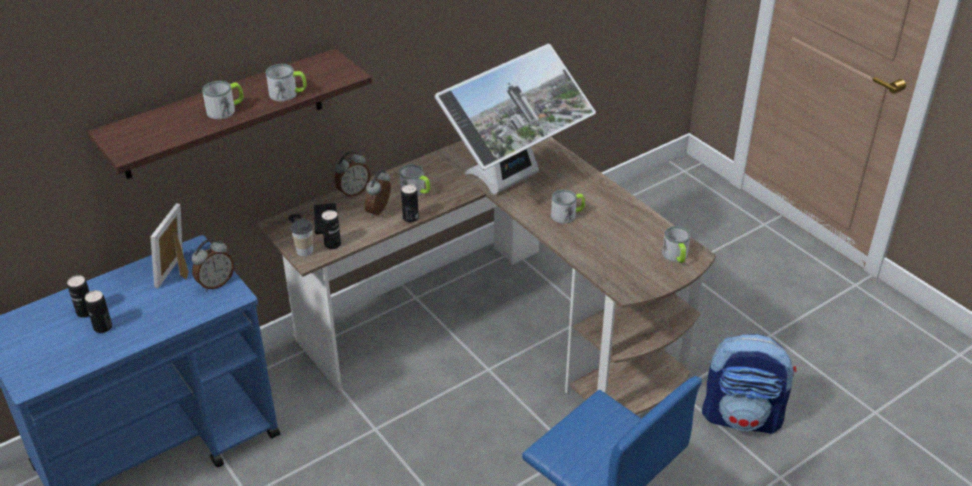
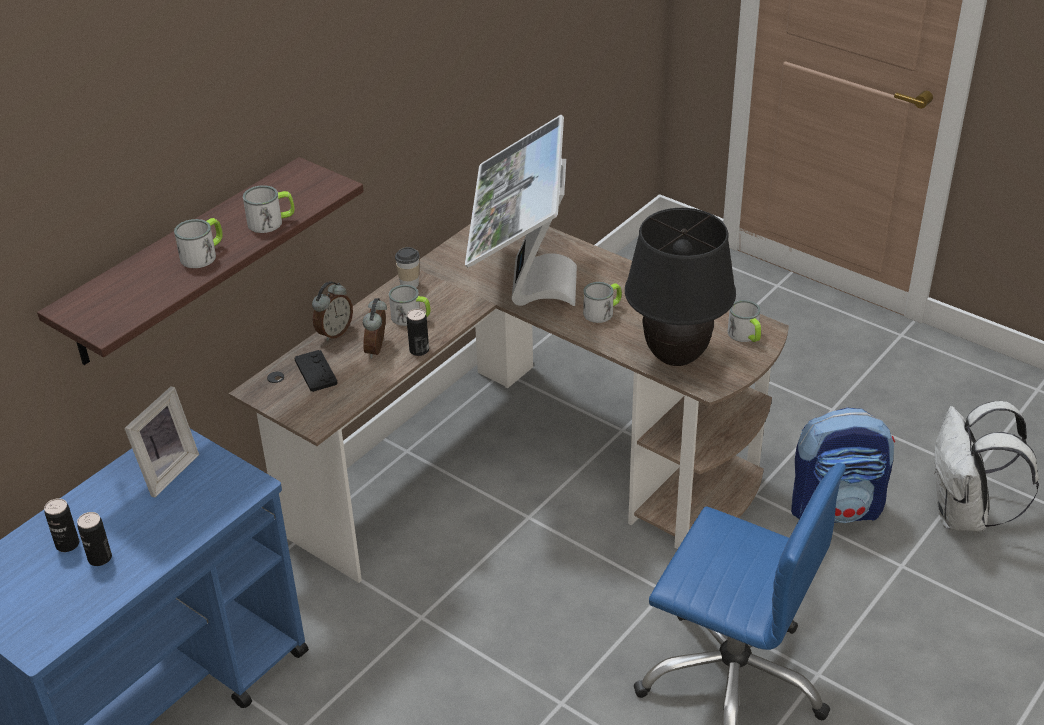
camera: 15 degrees left, 0 degrees up
picture frame [151,203,189,288] -> picture frame turned 150 degrees counterclockwise [124,386,199,498]
alarm clock [192,239,234,291] -> none
cup [291,219,313,256] -> cup moved to [395,247,420,288]
can [321,210,341,249] -> none
monitor [435,44,596,194] -> monitor turned 150 degrees clockwise [465,115,577,306]
none -> black table lamp [625,208,736,366]
none -> white backpack [934,401,1039,532]

